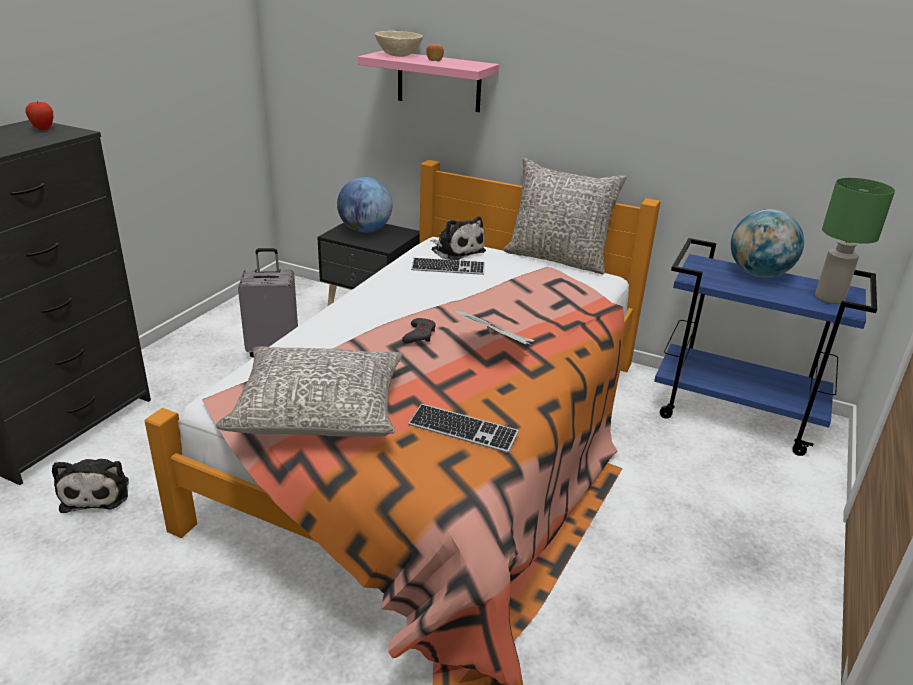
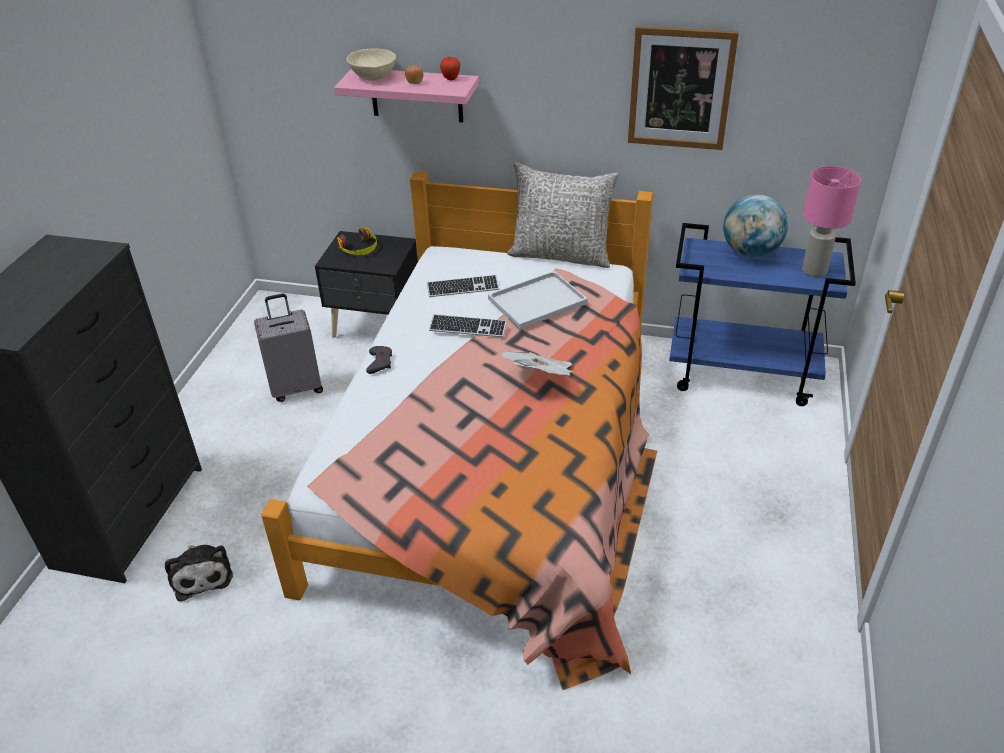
camera: 10 degrees left, 10 degrees up
apple [25,101,54,130] -> apple moved to [440,57,461,80]
grey pillow [215,346,403,437] -> none
globe [337,177,392,233] -> headphones [337,227,377,255]
grey game controller [402,318,436,343] -> grey game controller moved to [366,346,392,374]
keyboard [408,404,519,453] -> keyboard moved to [429,314,507,337]
plush toy [430,216,486,260] -> none
green table lamp [815,178,895,304] -> pink table lamp [802,166,861,277]
none -> white tray [488,271,588,329]
none -> picture [628,26,739,150]

